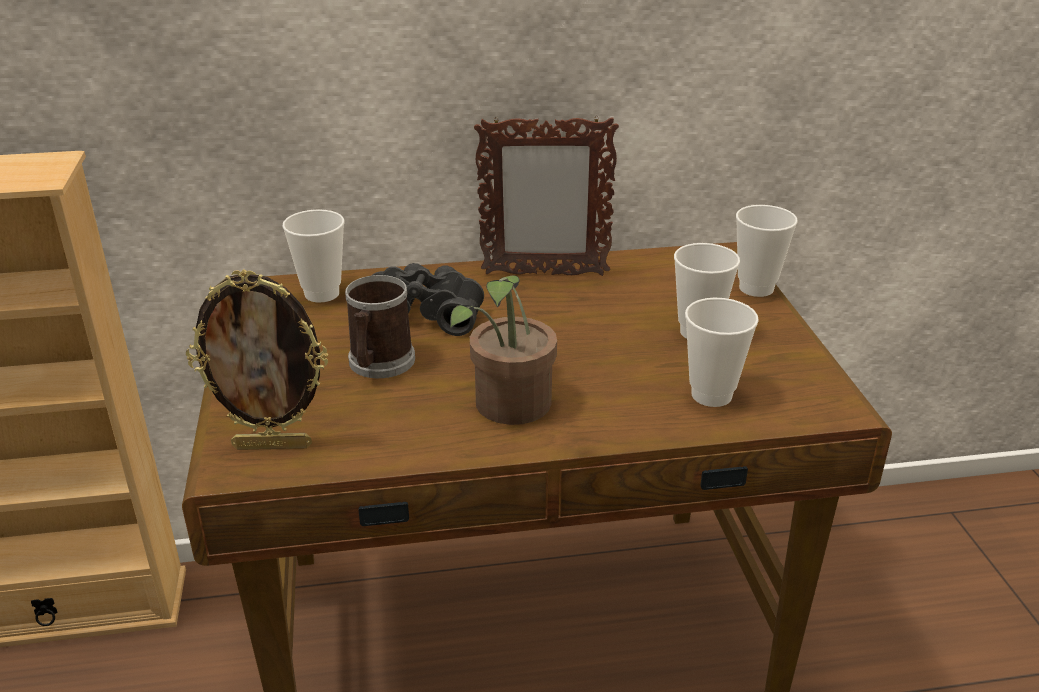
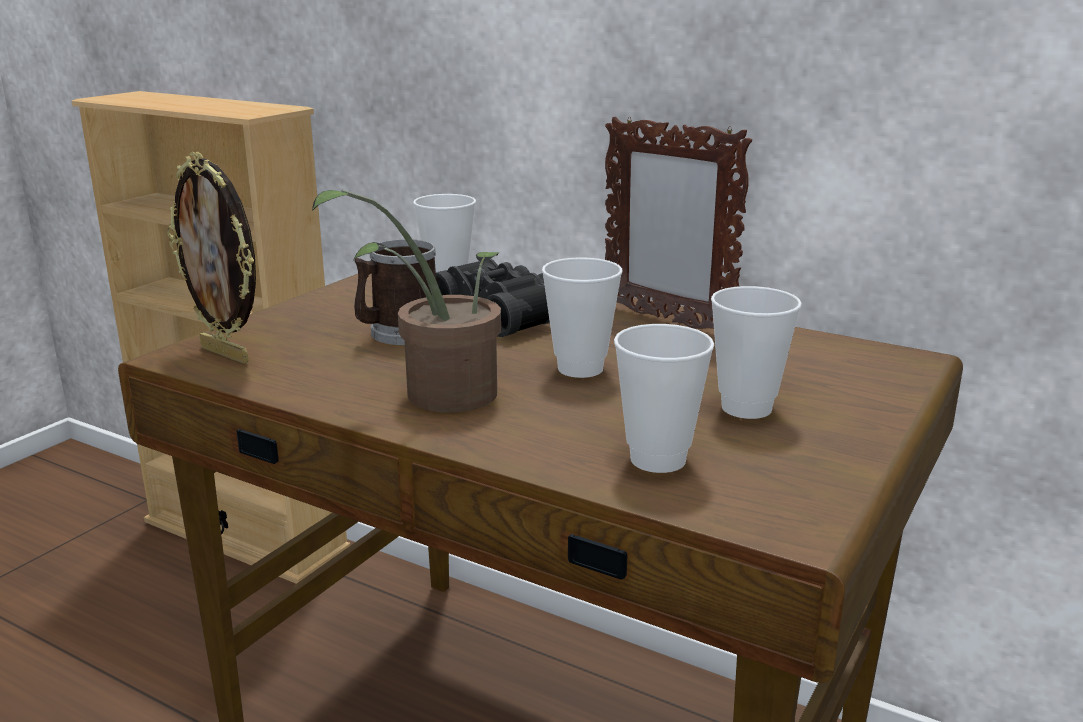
camera: 40 degrees right, 10 degrees down
cup [736,205,798,297] -> cup moved to [542,257,622,378]

